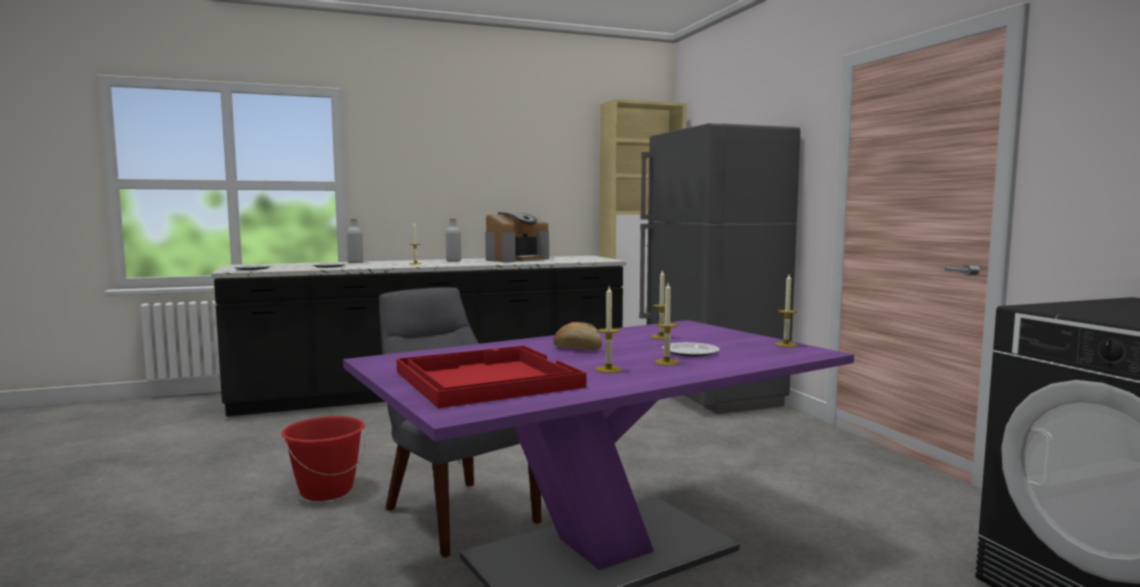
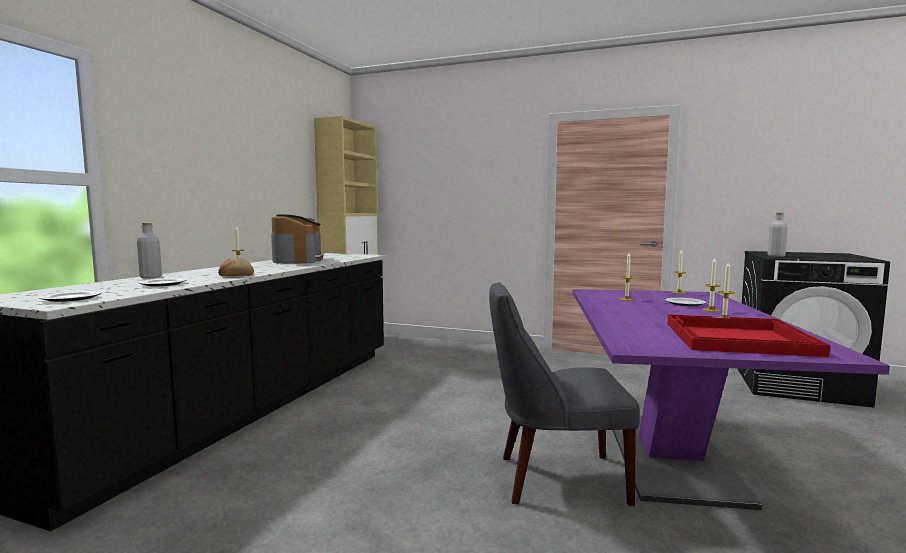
camera: 50 degrees left, 0 degrees up
red bucket [281,416,366,501] -> none
grey bottle [446,219,461,262] -> grey bottle moved to [767,213,788,257]
bread [553,322,602,350] -> bread moved to [218,258,254,276]
grey fridge [639,123,800,414] -> none

